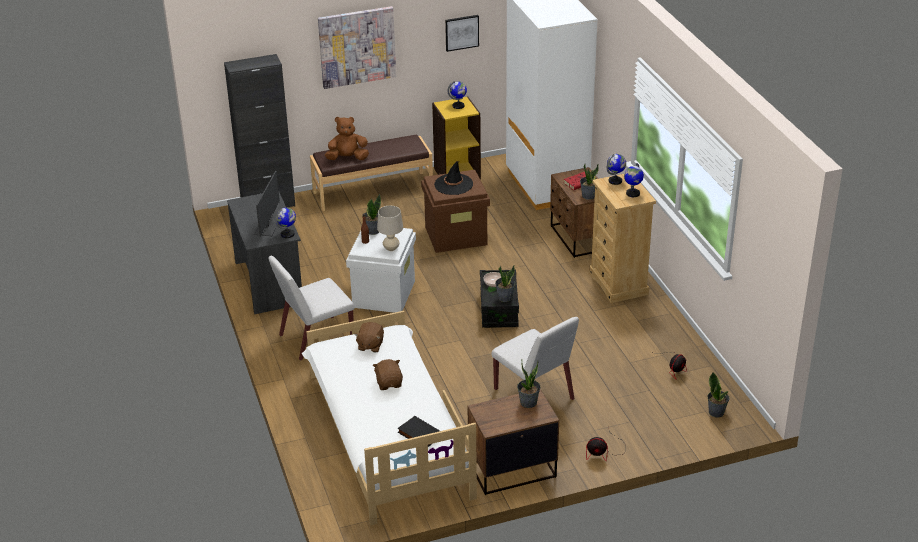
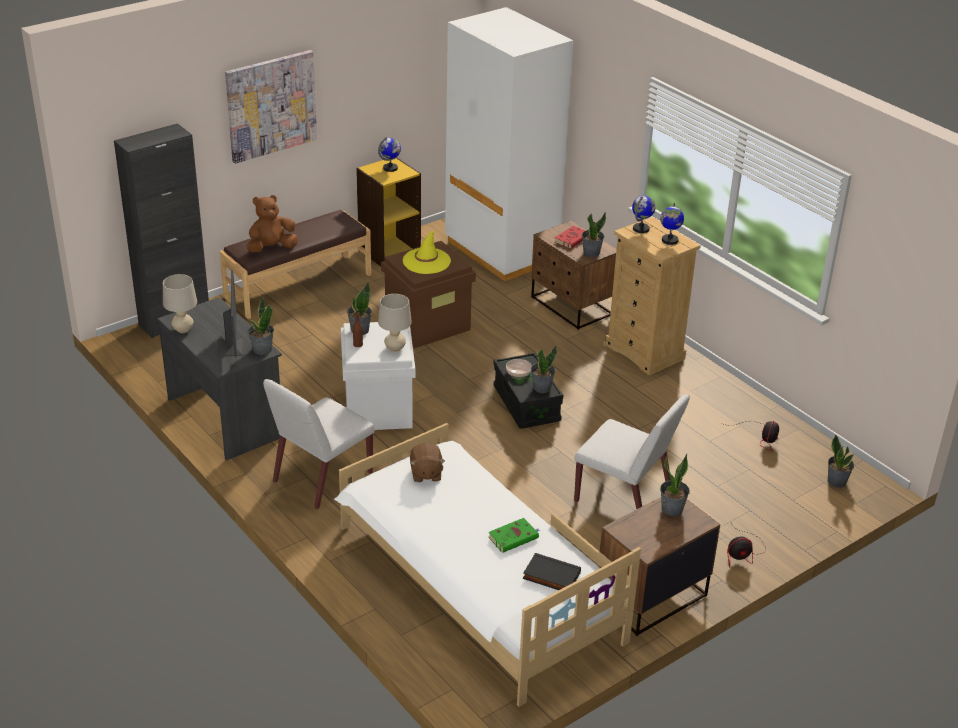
camera: 20 degrees left, 0 degrees up
globe [275,207,296,238] -> potted plant [248,297,274,355]
brown plush toy [373,359,403,390] -> none
black hat [434,161,473,195] -> yellow hat [403,231,451,274]
picture [445,15,479,52] -> none
none -> beige table lamp [163,274,197,333]
none -> green book [488,518,540,553]

